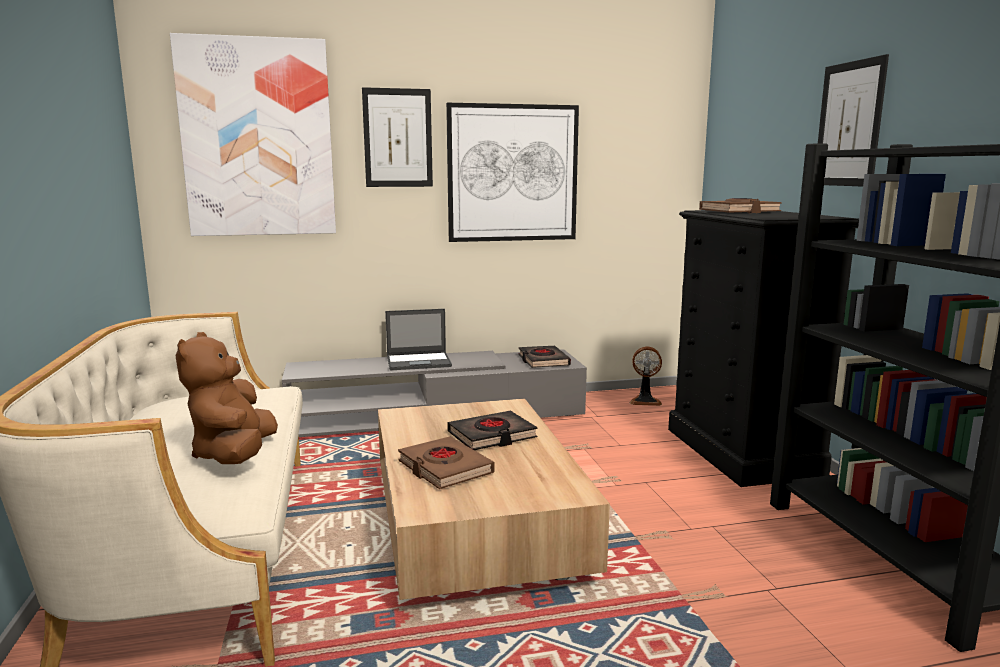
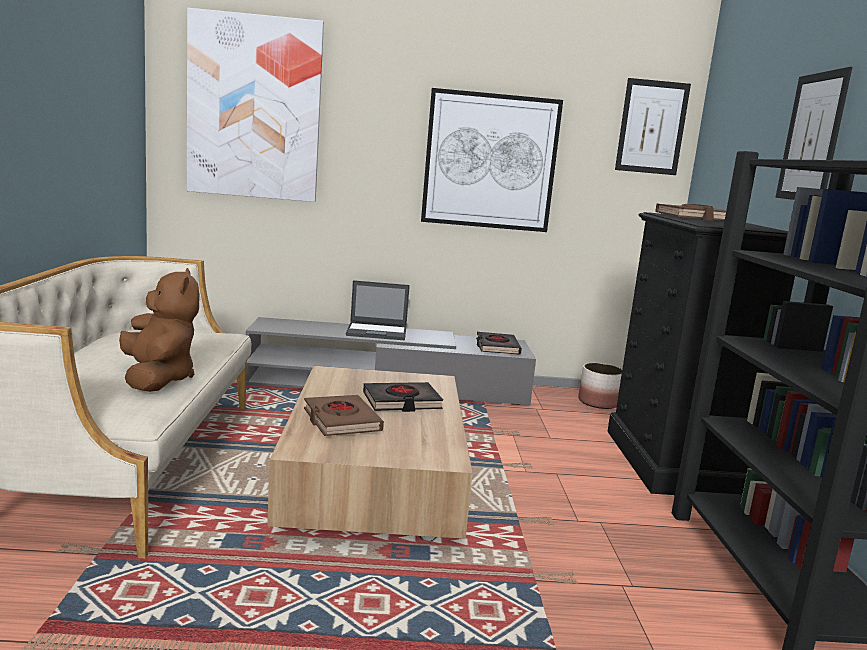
camera: 10 degrees right, 0 degrees up
brown plush toy [175,332,278,464] -> brown plush toy turned 150 degrees clockwise [119,268,199,392]
picture [362,87,433,187] -> picture moved to [615,78,691,175]
fan [630,347,662,406] -> planter [578,363,622,409]

